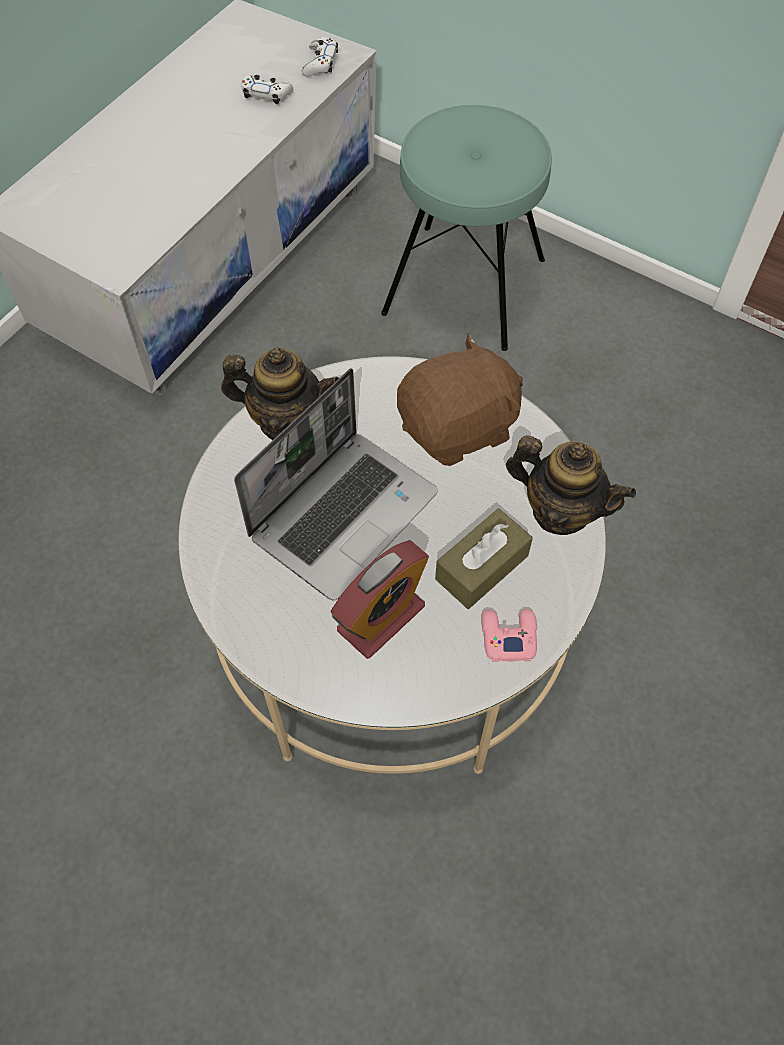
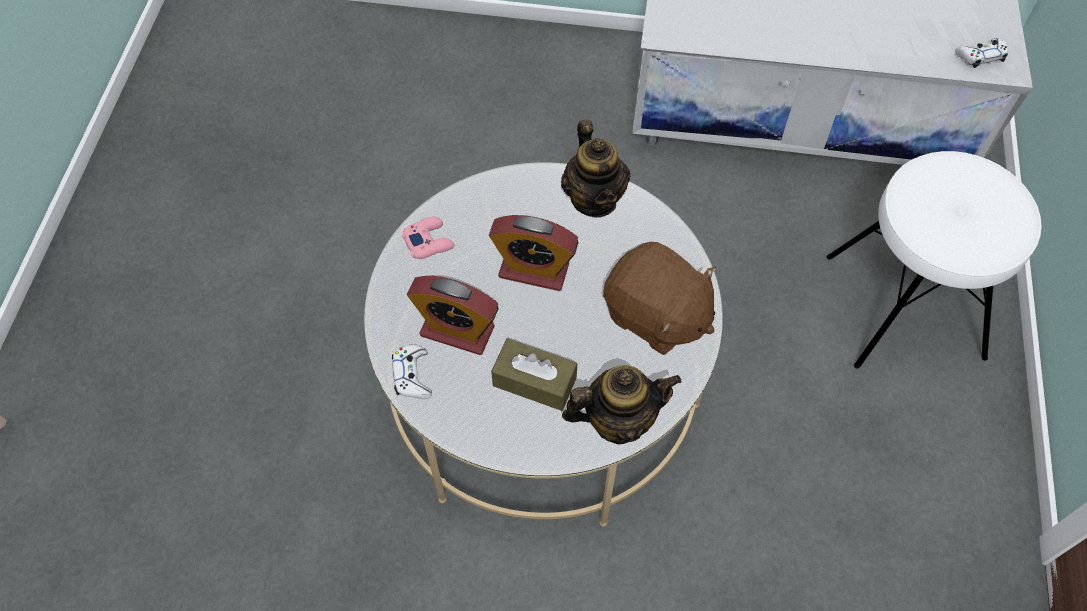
camera: 65 degrees right, 0 degrees up
laptop [234,368,438,601] -> alarm clock [489,215,579,291]
white game controller [241,75,293,104] -> white game controller moved to [392,345,432,399]
turquoise stool [381,105,552,351] -> white stool [826,151,1042,369]
pink game controller [481,609,537,662] -> pink game controller moved to [402,216,454,259]
teapot [506,435,636,535] -> teapot turned 105 degrees counterclockwise [562,365,681,444]

